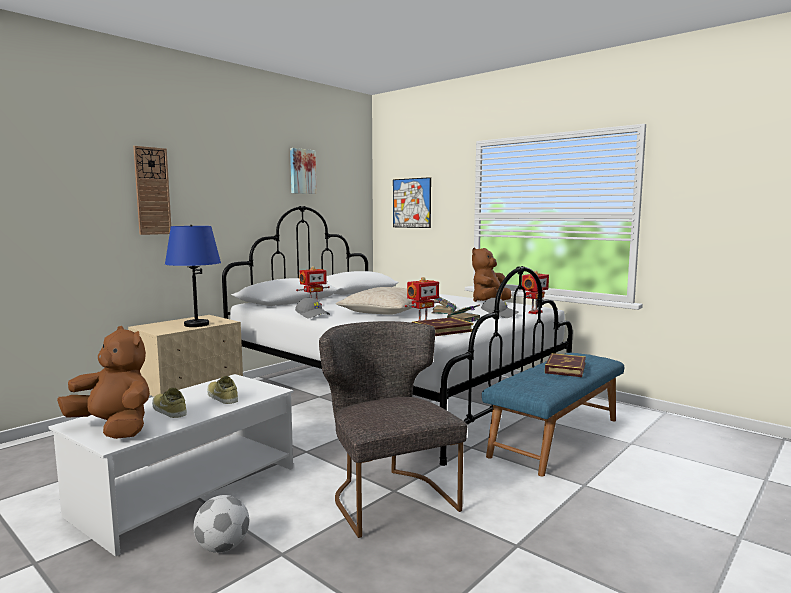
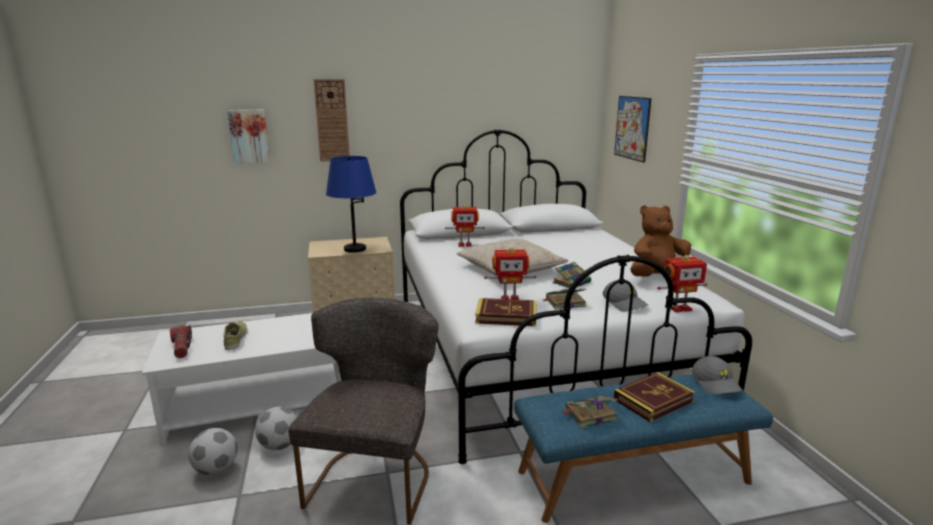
camera: 35 degrees right, 10 degrees up
brown plush toy [57,326,150,439] -> flashlight [170,325,192,358]
beige shoe [207,376,238,404] -> none
picture [290,148,316,194] -> picture moved to [227,110,270,163]
grey cap [295,298,330,318] -> grey cap moved to [692,356,743,394]
none -> football [255,407,297,450]
none -> book [563,396,618,428]

